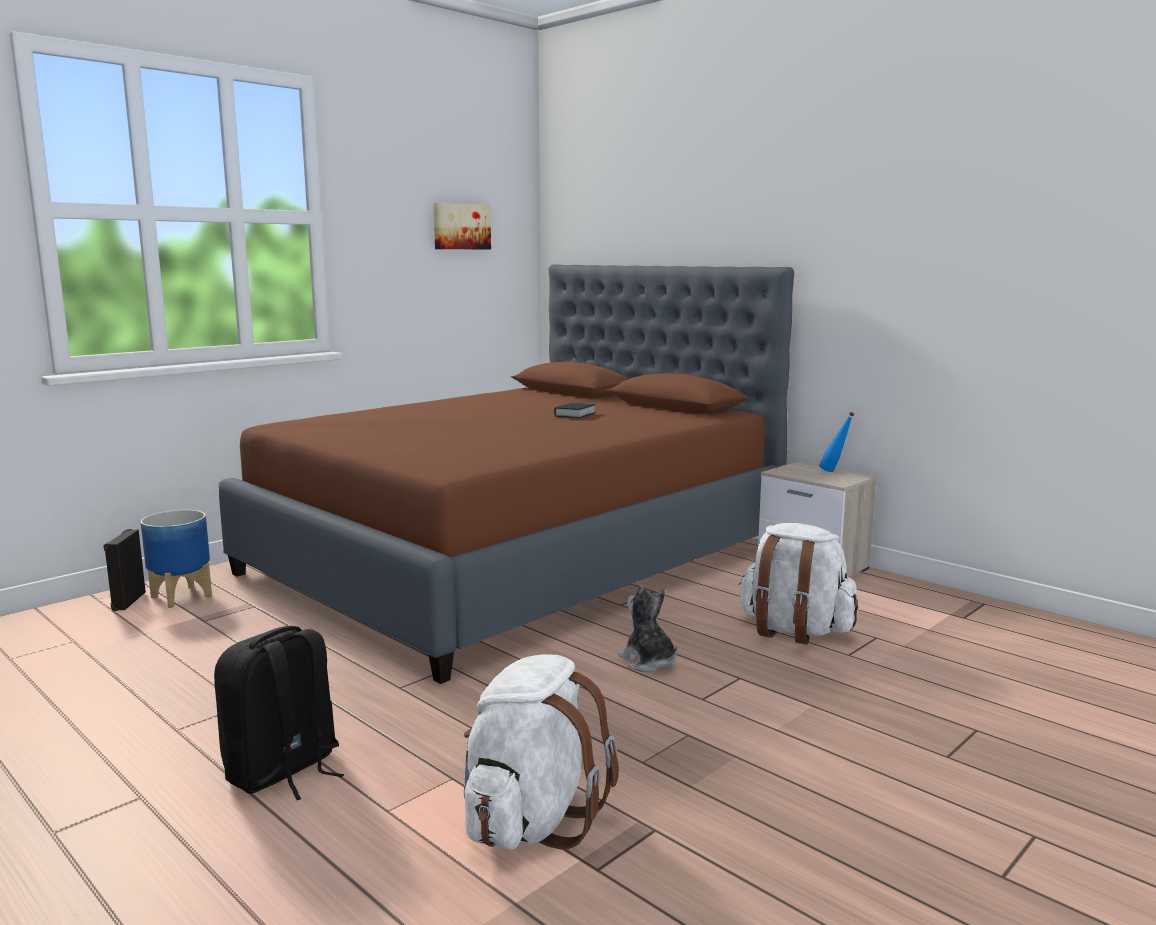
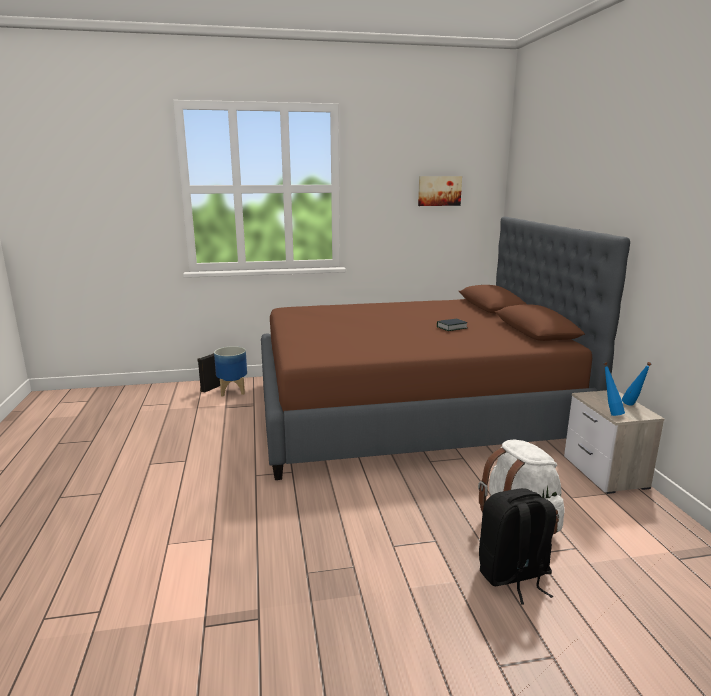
camera: 35 degrees right, 5 degrees up
black backpack [214,626,344,800] -> black backpack moved to [479,488,556,605]
white backpack [464,654,619,850] -> none
plush toy [618,585,677,672] -> none
none -> blue bottle [603,362,625,416]

